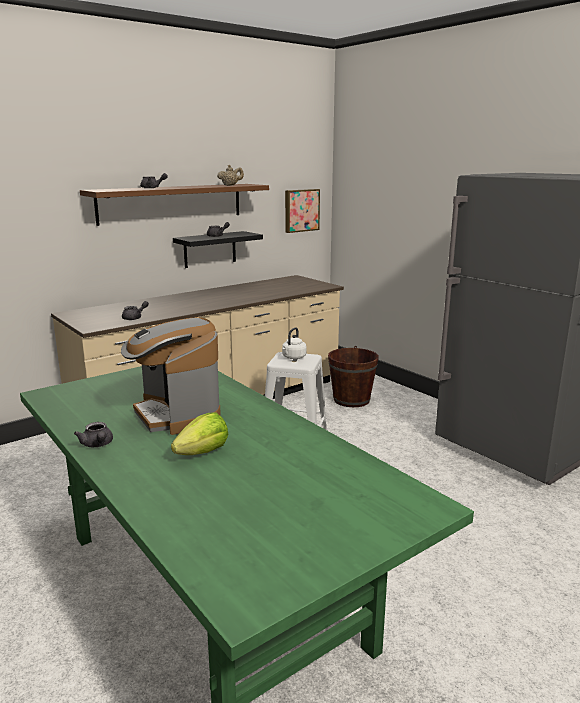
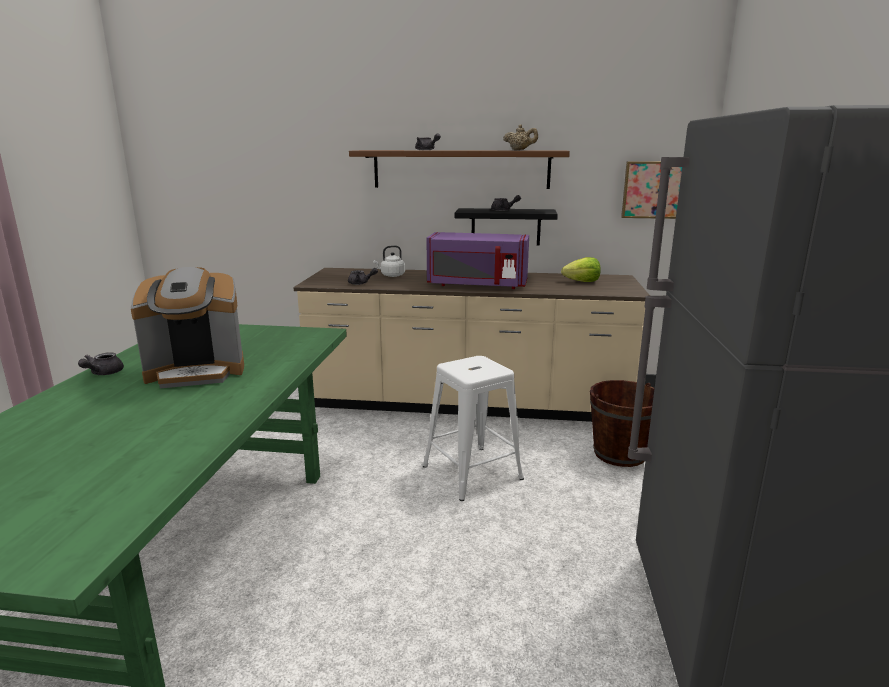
camera: 45 degrees right, 0 degrees up
coffee machine [121,318,221,435] -> coffee machine turned 120 degrees counterclockwise [131,267,244,388]
lettuce [171,412,228,455] -> lettuce moved to [561,257,601,282]
white kettle [282,327,306,359] -> white kettle moved to [373,245,405,277]
none -> purple microwave [427,232,529,289]

